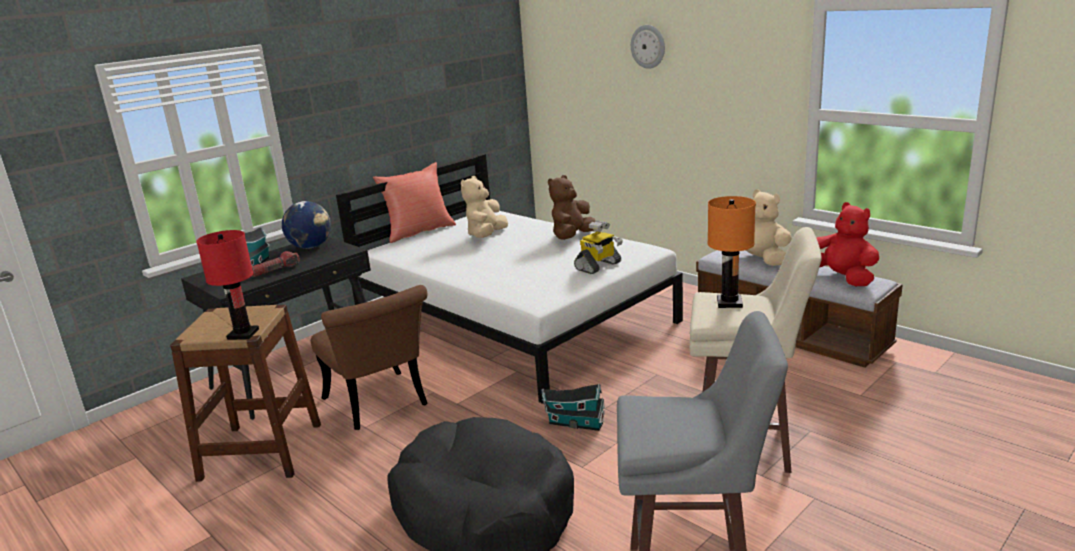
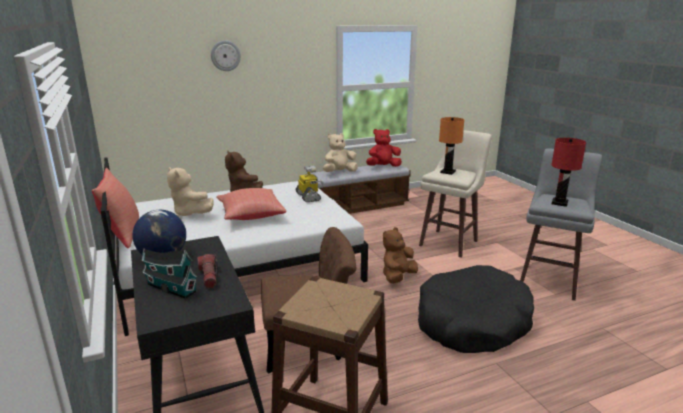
camera: 70 degrees left, 0 degrees up
red table lamp [196,230,259,340] -> red table lamp moved to [551,138,586,207]
toy house [542,384,605,431] -> brown plush toy [383,227,418,284]
none -> red pillow [216,188,287,220]

